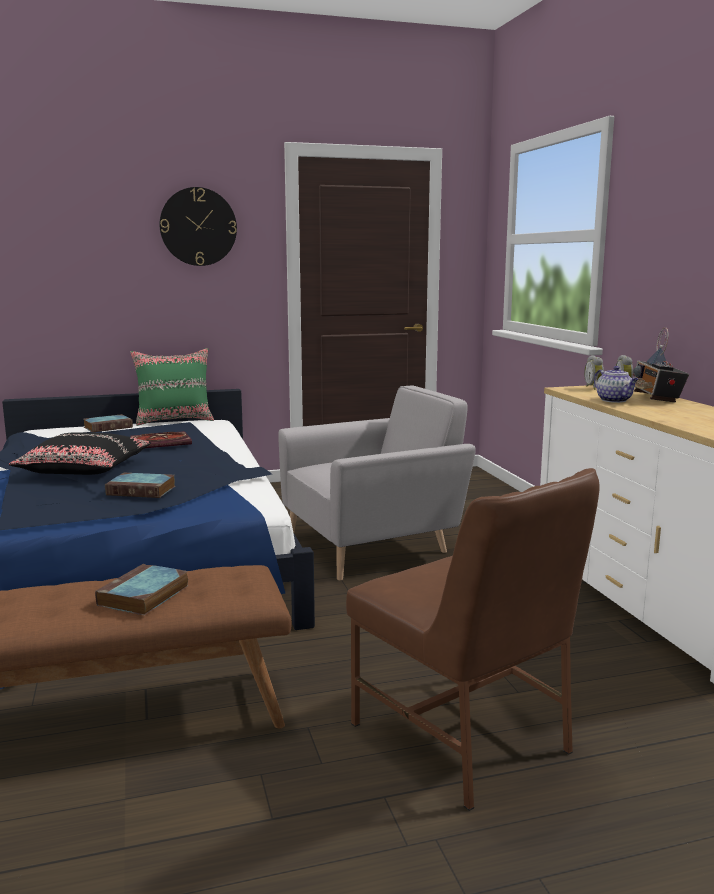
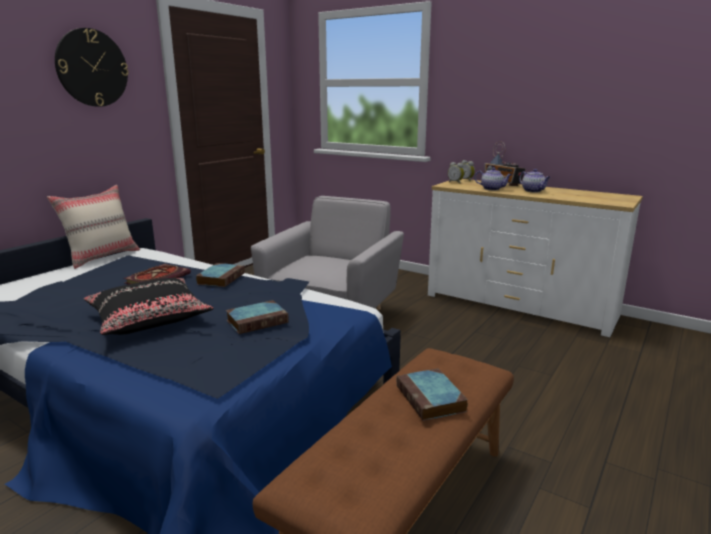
camera: 40 degrees left, 5 degrees up
book [84,414,133,433] -> book moved to [196,263,245,287]
green pillow [130,348,214,426] -> beige pillow [47,185,140,269]
brown chair [346,468,600,811] -> none
none -> teapot [519,169,551,192]

